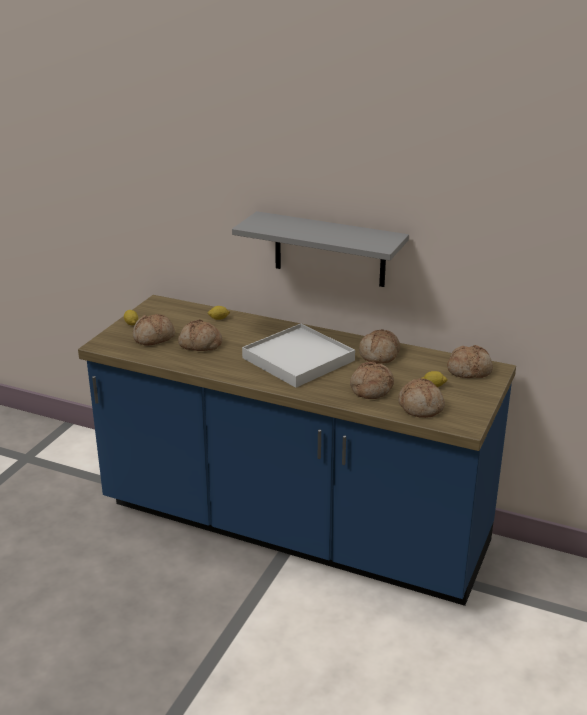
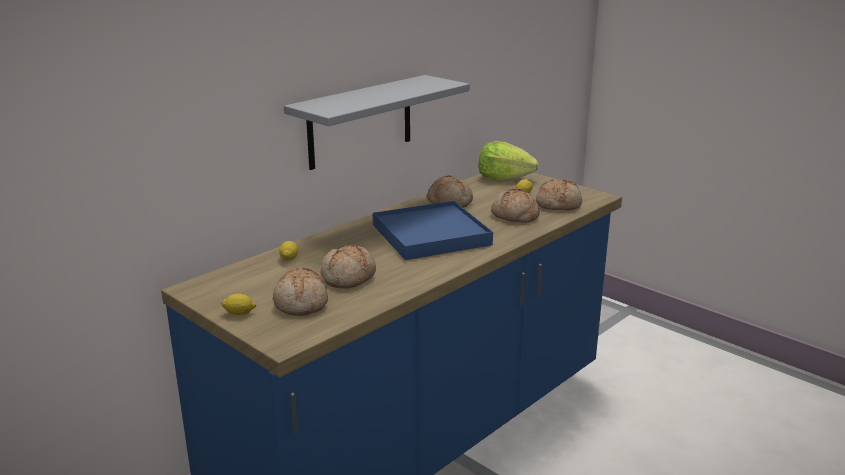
camera: 70 degrees left, 5 degrees down
white tray [242,324,355,388] -> blue tray [373,201,493,260]
bread [447,345,493,378] -> lettuce [478,141,539,181]

